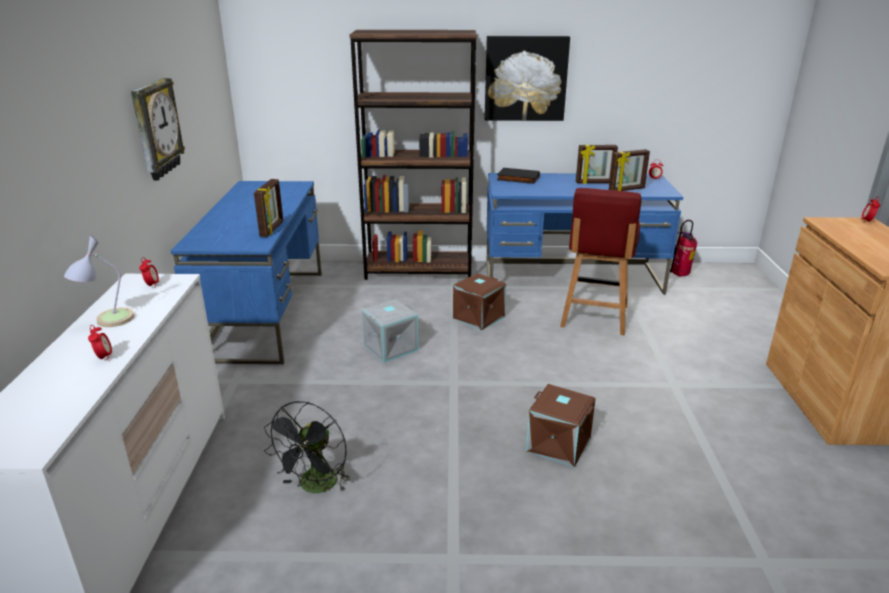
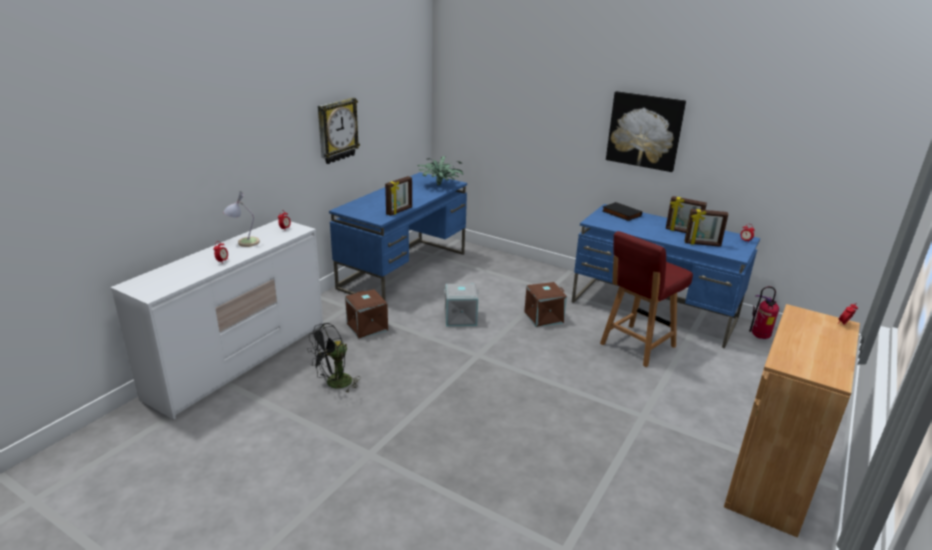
camera: 30 degrees right, 0 degrees up
brown bookcase [350,30,477,280] -> none
brown storage box [526,384,596,467] -> brown storage box moved to [345,289,388,339]
none -> potted plant [418,156,463,186]

